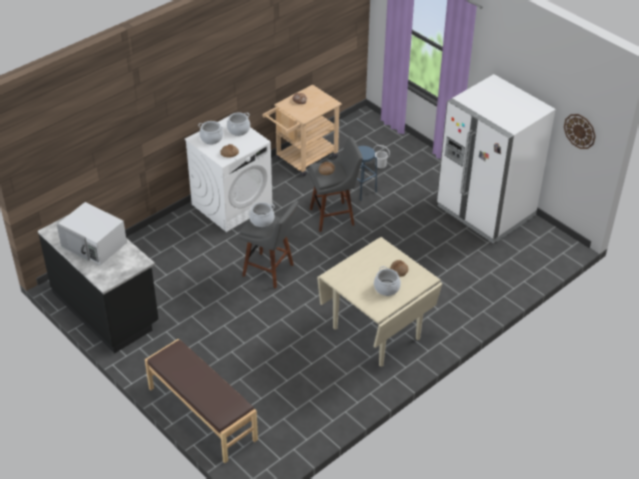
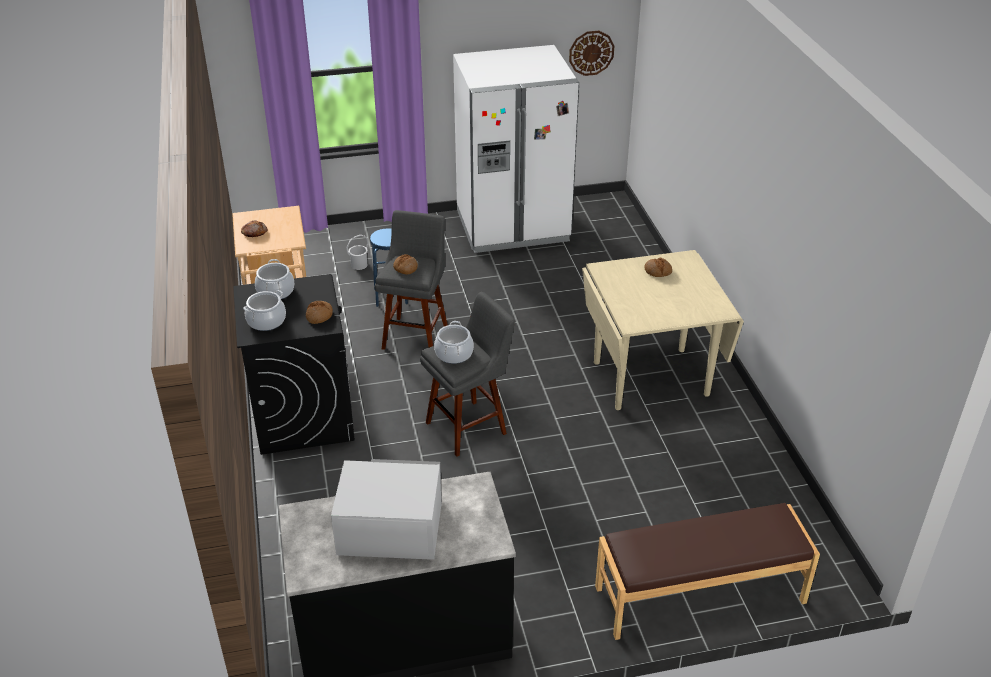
camera: 60 degrees left, 5 degrees down
white microwave [57,202,127,265] -> white microwave turned 150 degrees counterclockwise [331,459,442,560]
white washing machine [185,116,272,232] -> black washing machine [233,274,355,455]
cooking pot [374,266,401,296] -> none

